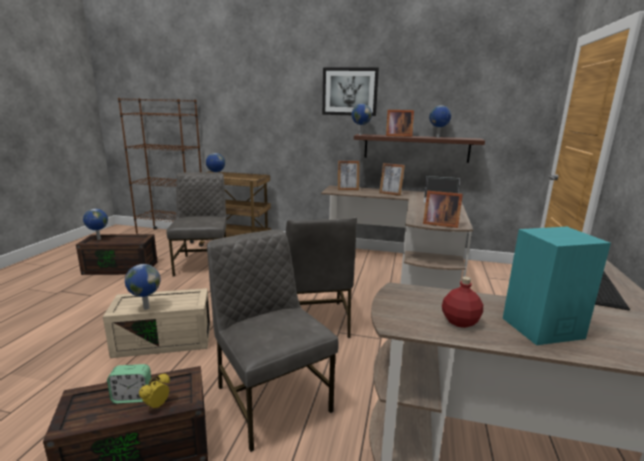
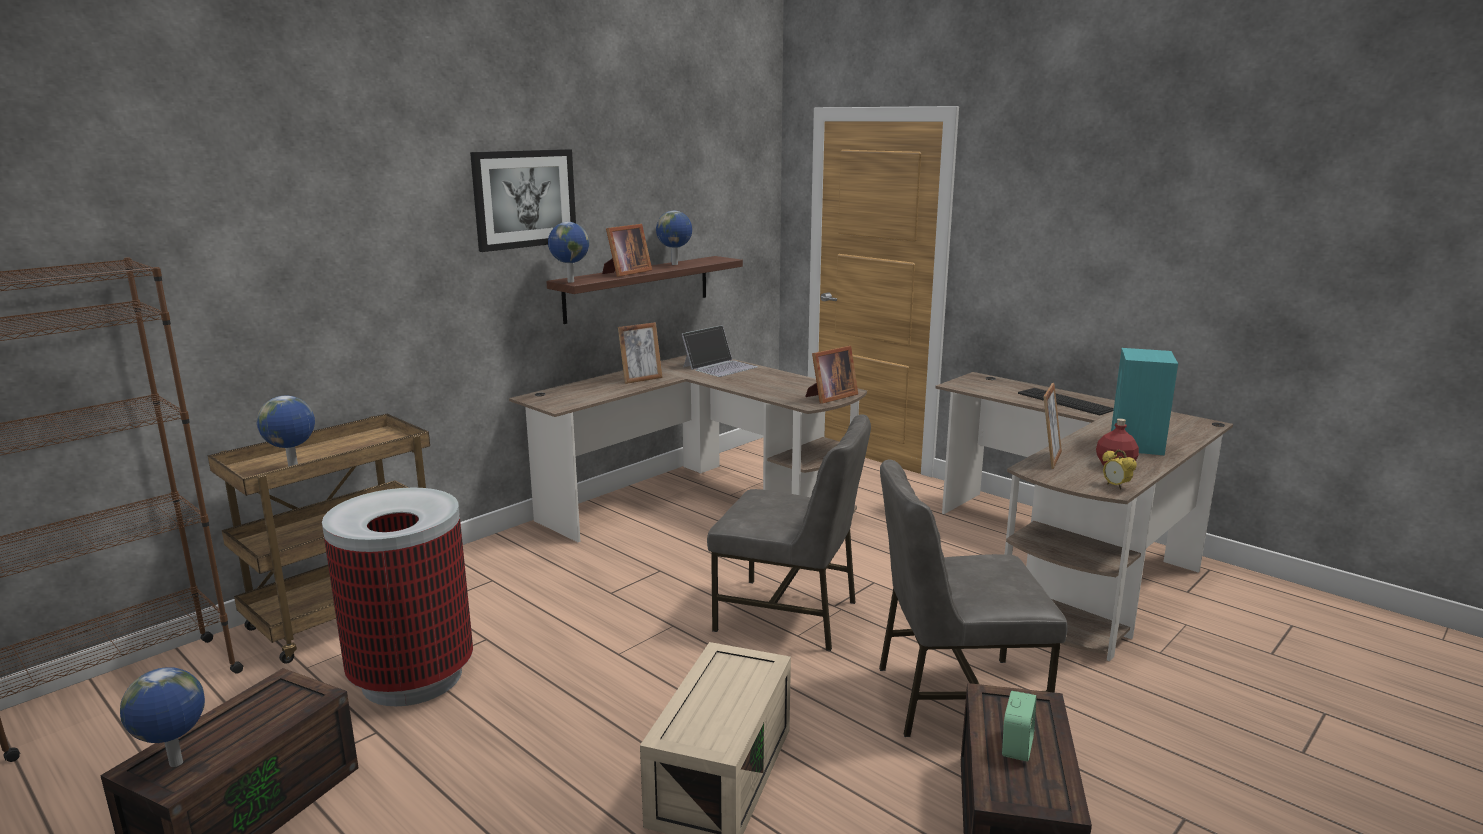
camera: 60 degrees left, 0 degrees up
globe [125,264,161,310] -> none
alarm clock [139,373,170,409] -> alarm clock moved to [1102,450,1137,490]
grey chair [166,172,227,277] -> trash can [322,488,473,706]
picture frame [338,161,360,190] -> picture frame moved to [1043,383,1062,469]

